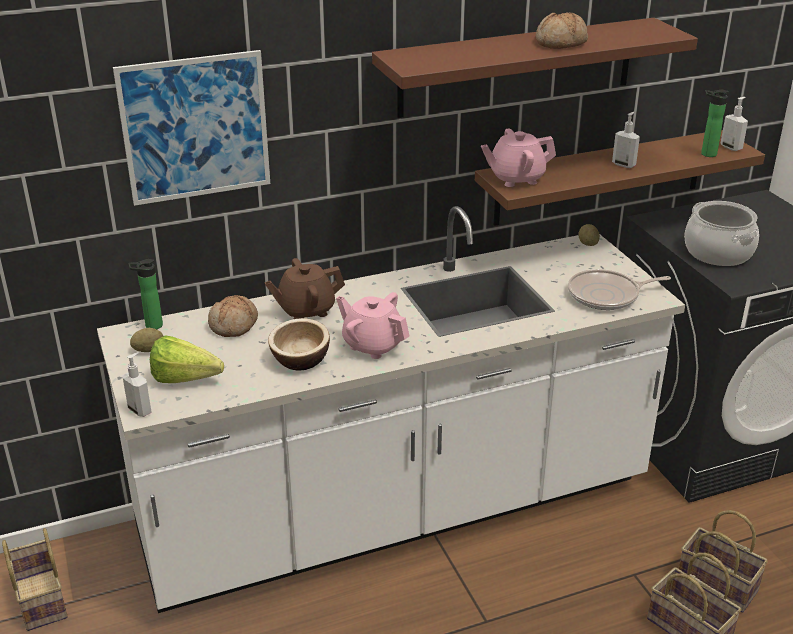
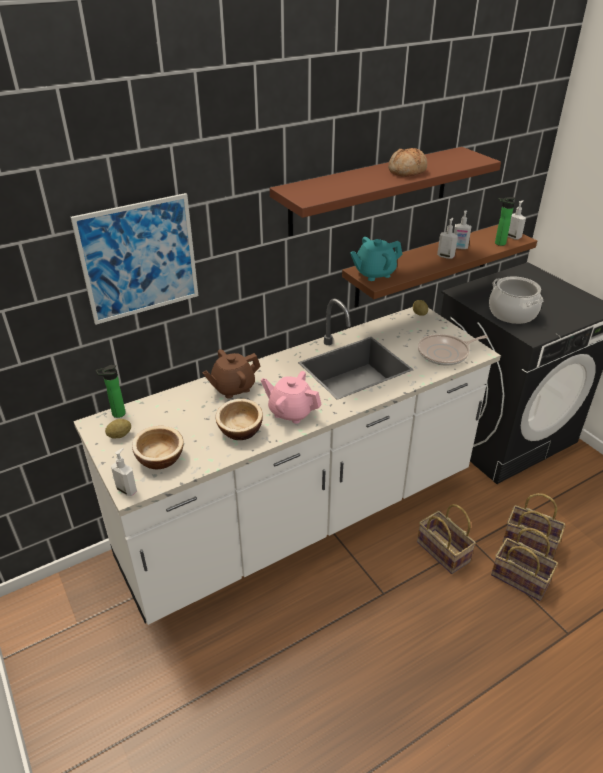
camera: 10 degrees left, 5 degrees up
basket [2,528,68,631] -> basket moved to [417,504,476,574]
lettuce [150,335,224,383] -> bowl [132,426,184,469]
bread [208,295,258,337] -> none
pink teapot [481,128,556,187] -> turquoise teapot [350,237,402,281]
none -> soap dispenser [454,210,472,249]

